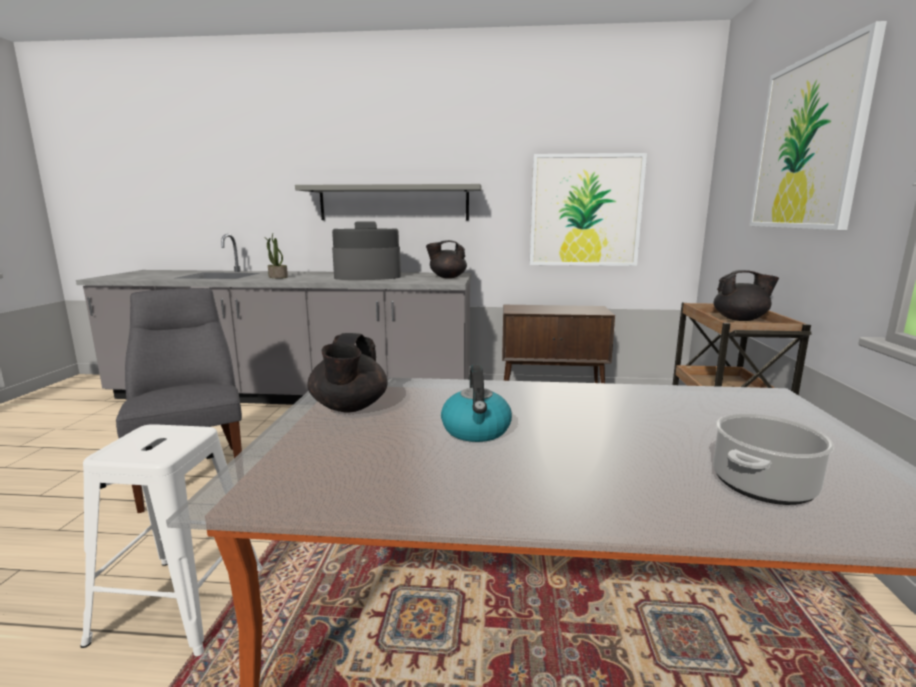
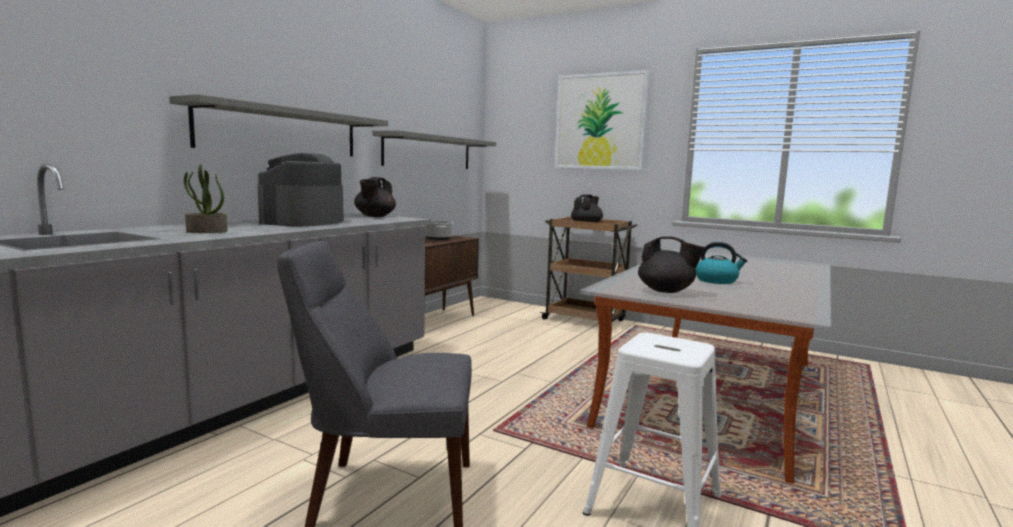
camera: 65 degrees left, 5 degrees down
picture [529,153,647,266] -> grey shelf [372,130,496,169]
cooking pot [713,413,834,505] -> cooking pot moved to [425,220,454,240]

